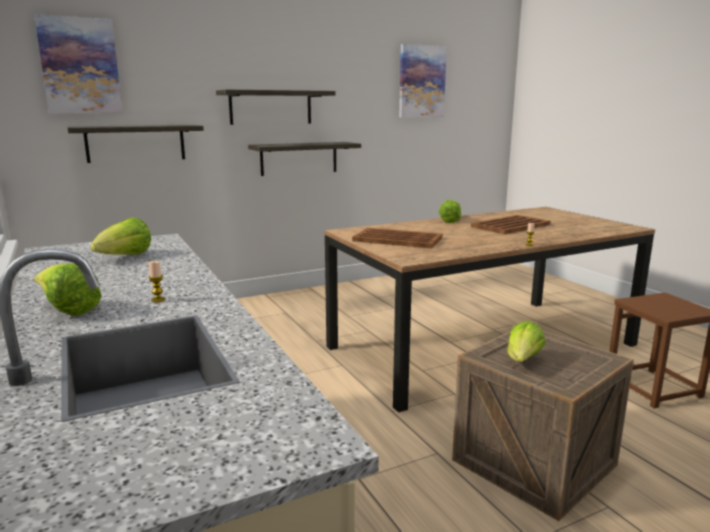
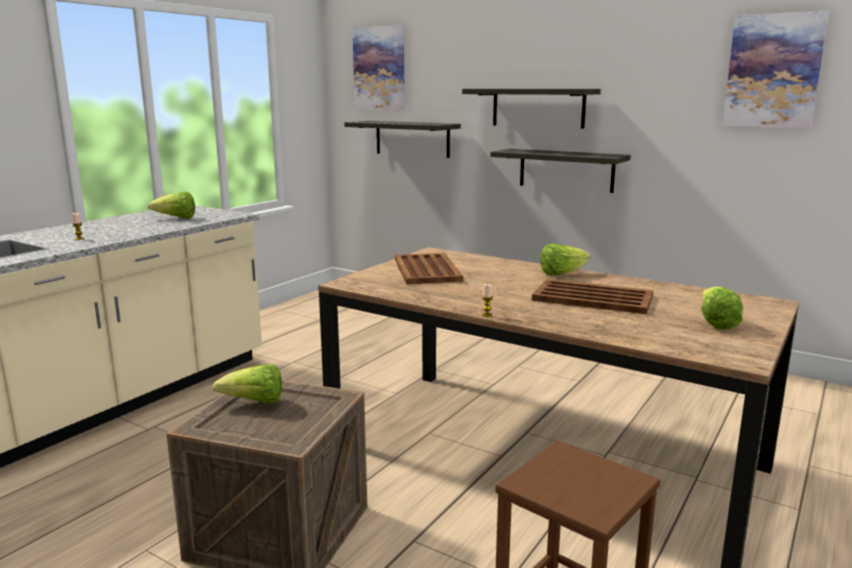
camera: 60 degrees right, 0 degrees up
lettuce [34,263,102,316] -> lettuce moved to [701,287,743,330]

